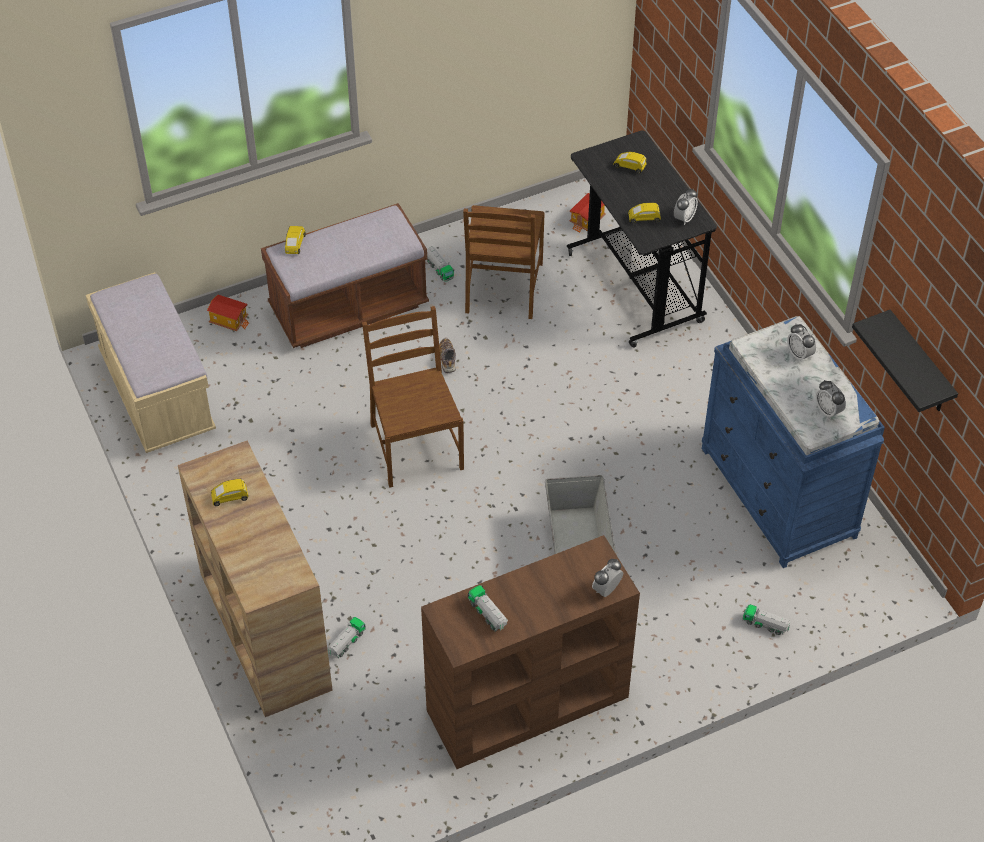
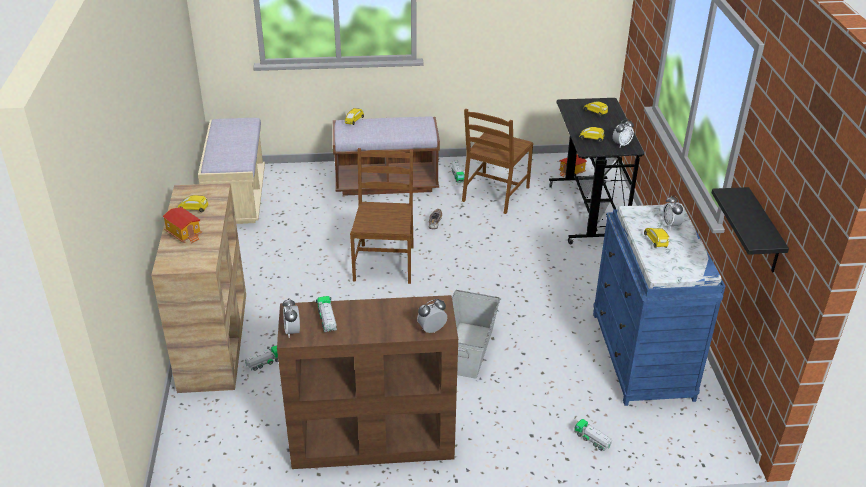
camera: 20 degrees right, 15 degrees down
toy house [207,295,249,331] -> toy house moved to [162,207,202,243]
alarm clock [816,380,846,419] -> alarm clock moved to [282,298,300,337]
none -> yellow toy car [644,228,669,248]

